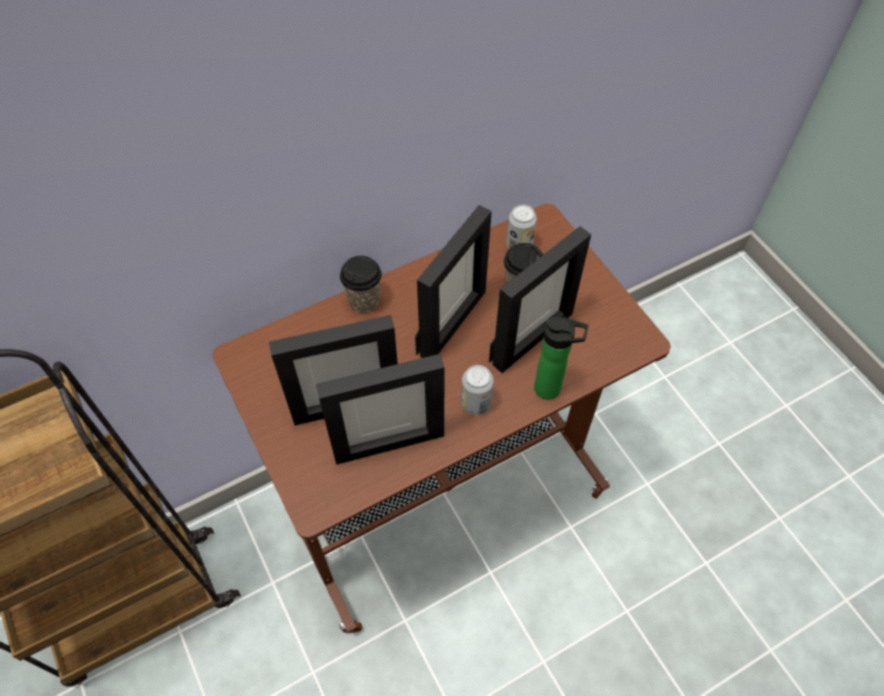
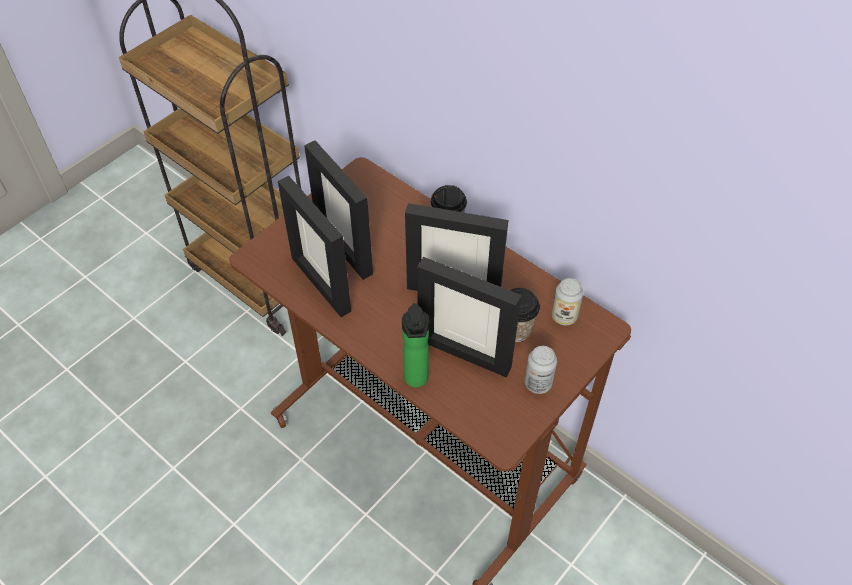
camera: 70 degrees right, 5 degrees down
can [461,365,494,415] -> can moved to [525,346,557,394]

